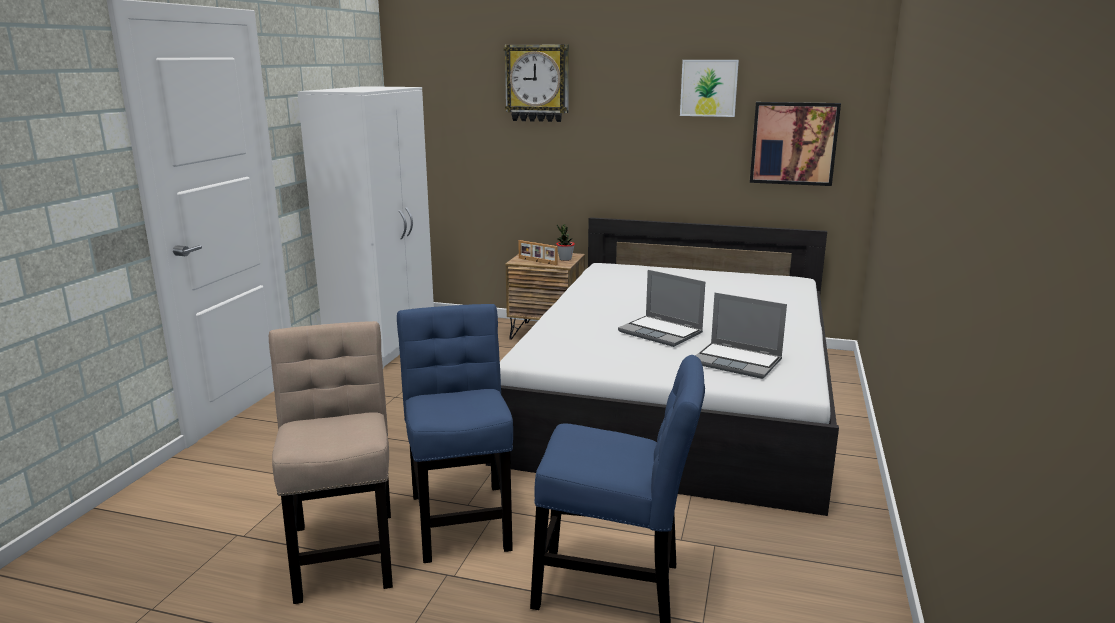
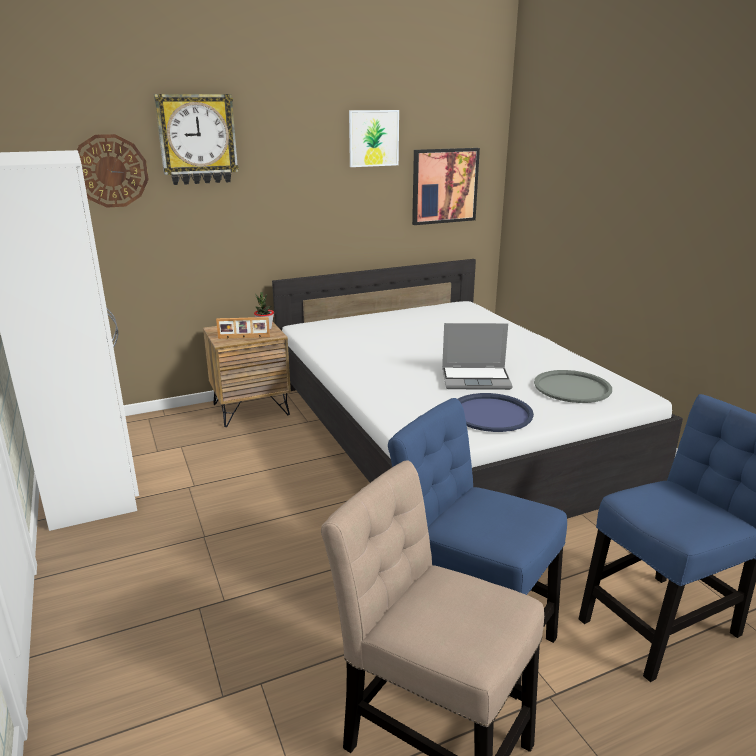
camera: 40 degrees left, 5 degrees up
laptop [695,293,787,379] -> grey tray [534,370,612,403]
none -> wall clock [77,134,149,208]
none -> blue tray [458,393,534,432]

